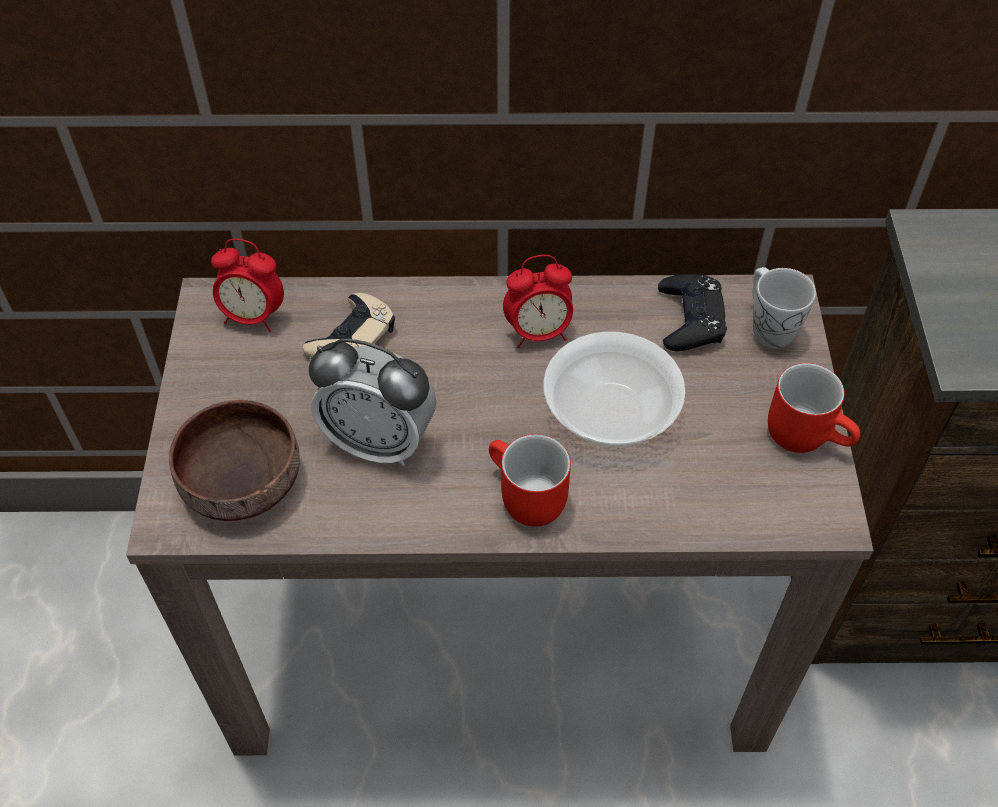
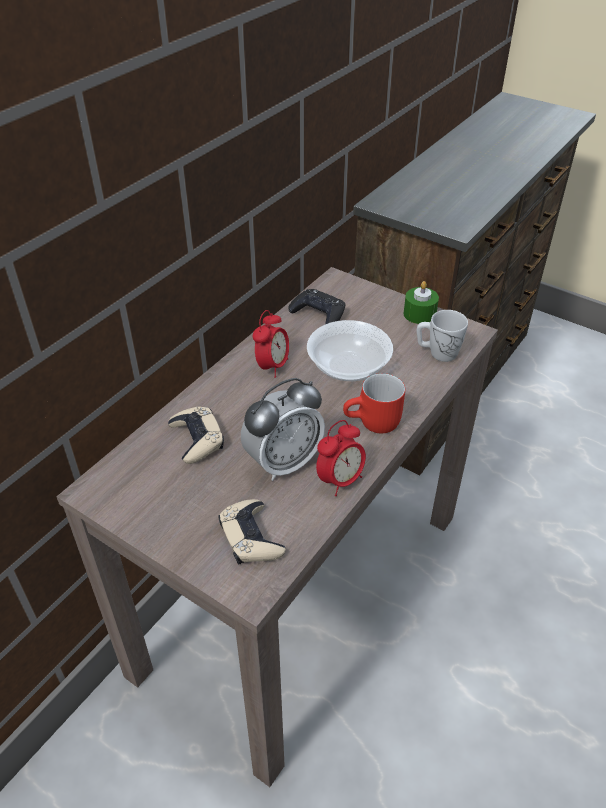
camera: 55 degrees left, 10 degrees down
brown bowl [169,400,300,521] -> beige game controller [218,499,286,564]
alarm clock [211,239,284,332] -> alarm clock moved to [316,420,366,496]
white mug [752,267,816,348] -> white mug moved to [416,310,468,362]
red mug [768,363,860,453] -> green candle [404,281,439,324]

